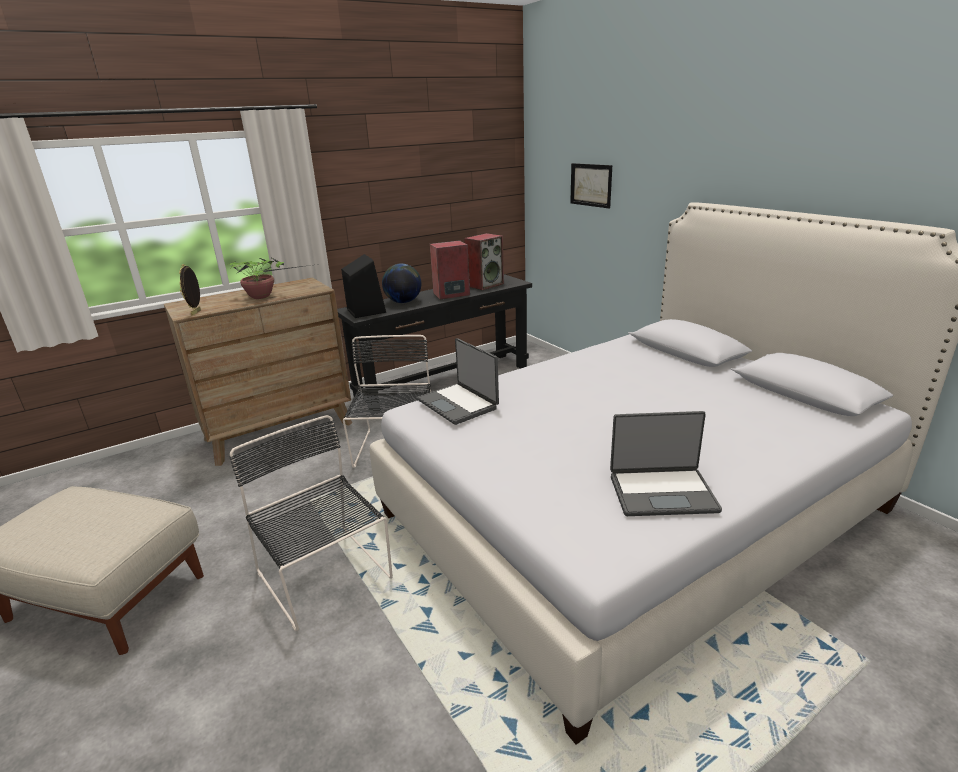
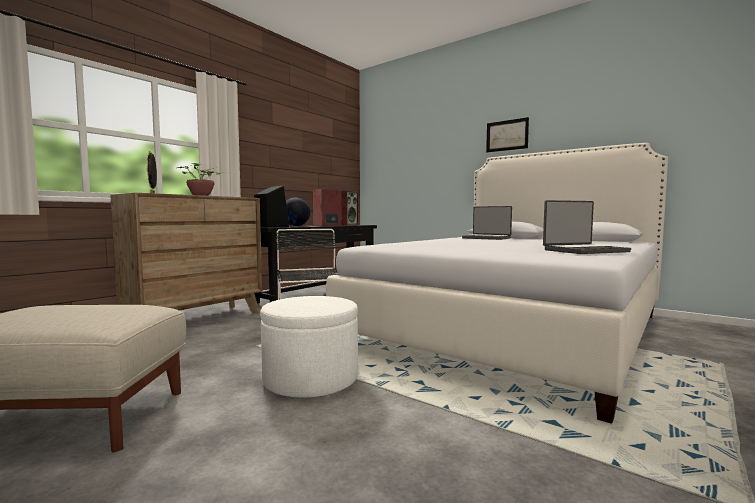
camera: 20 degrees left, 20 degrees down
black chair [229,415,393,631] -> white ottoman [260,296,358,398]
laptop [417,338,499,425] -> laptop moved to [462,206,512,240]
picture [570,163,612,208] -> picture moved to [486,117,529,152]

